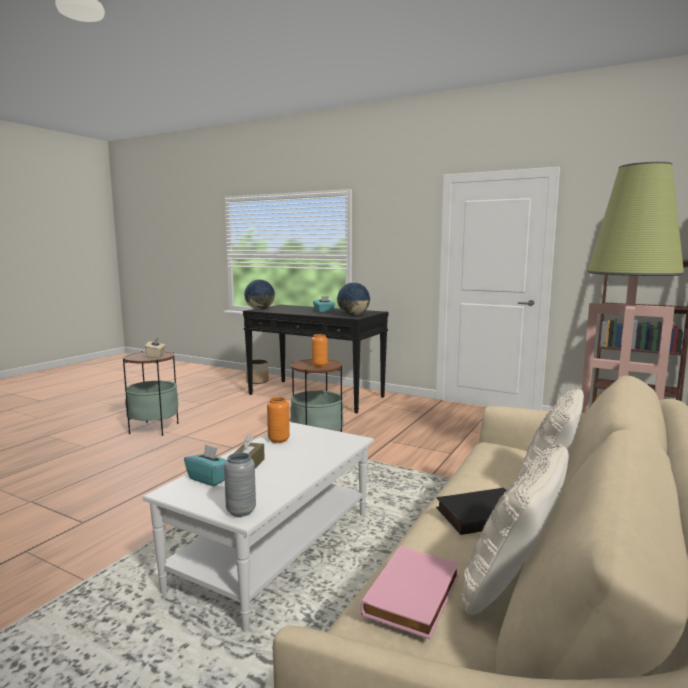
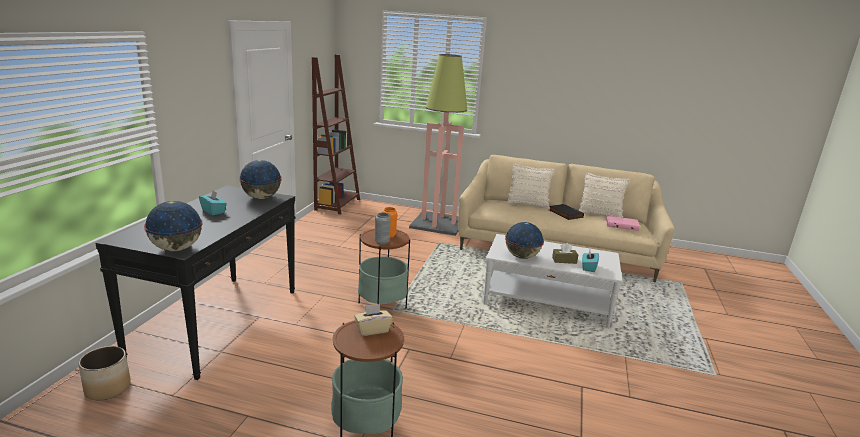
camera: 105 degrees left, 10 degrees up
grey vase [224,452,256,517] -> grey vase moved to [375,212,391,245]
orange vase [267,397,290,443] -> globe [505,222,544,259]

